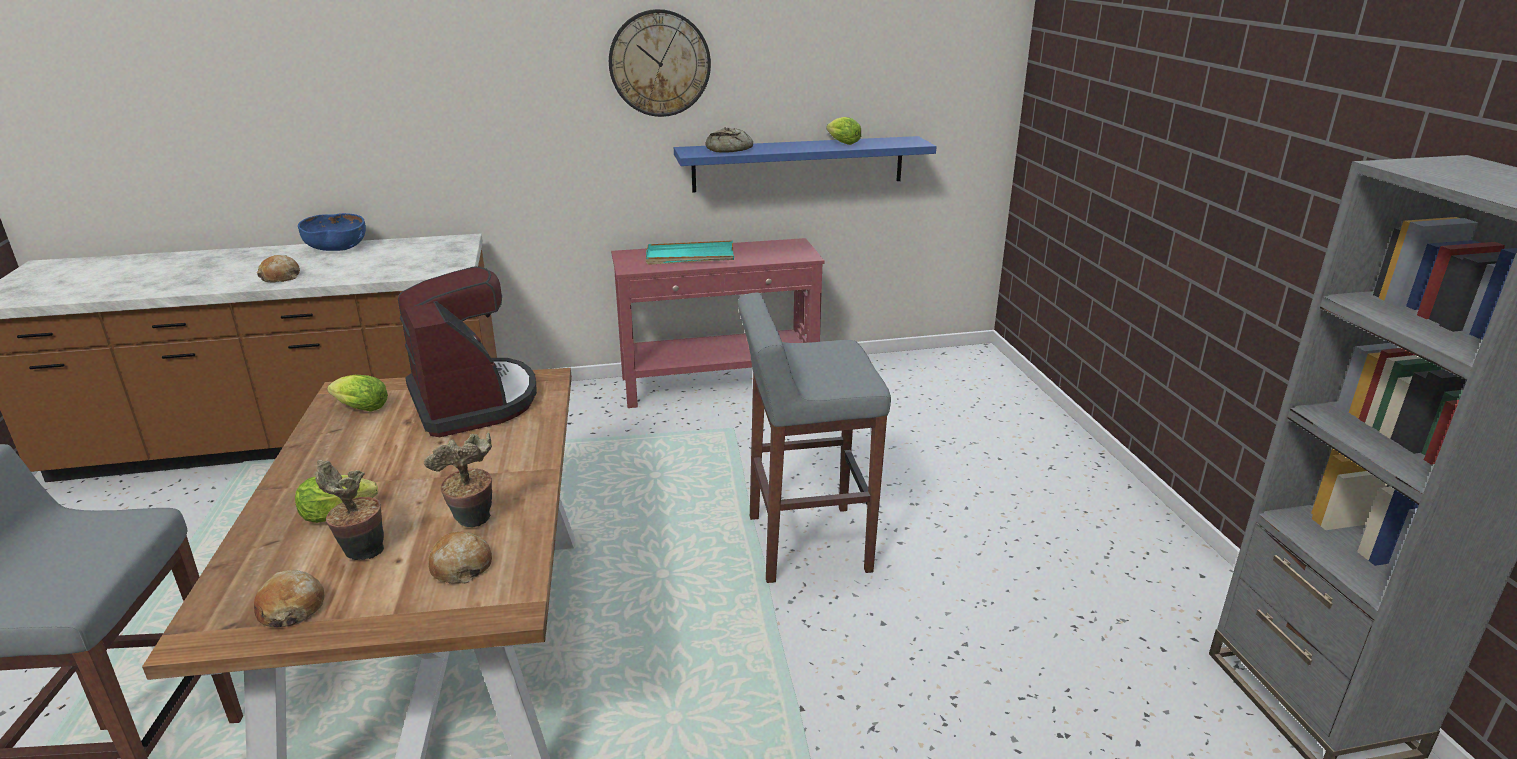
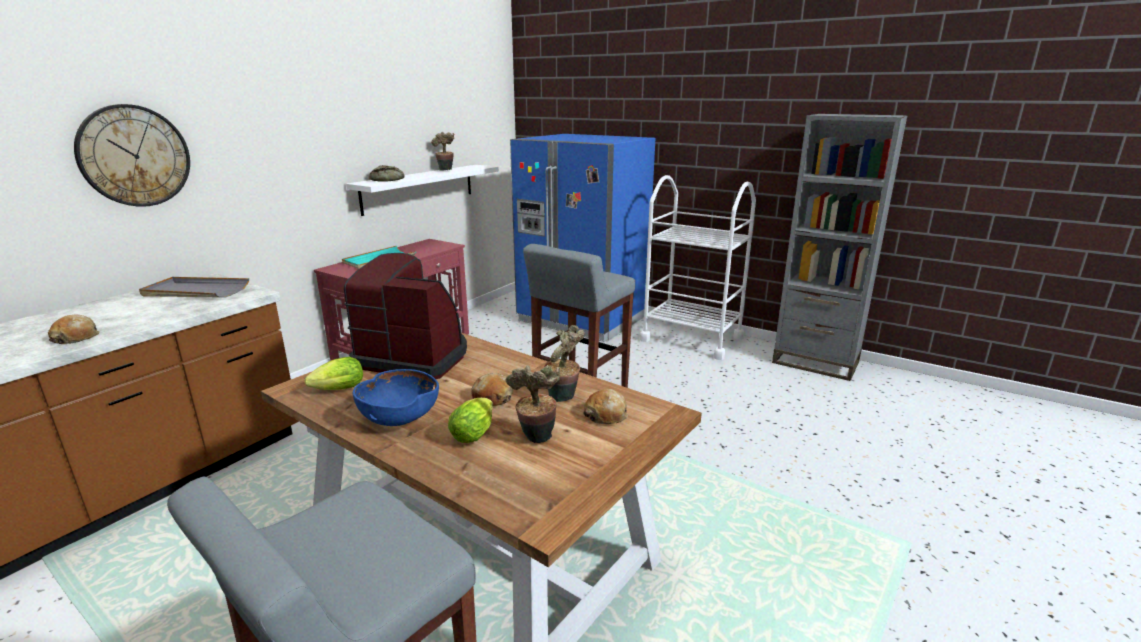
camera: 45 degrees left, 5 degrees down
bread [254,570,325,627] -> bread moved to [471,373,513,406]
blue bowl [298,213,366,251] -> blue bowl moved to [353,369,439,426]
wall clock [609,9,711,117] -> wall clock moved to [74,104,190,207]
blue shelf [674,136,937,192] -> white shelf [346,165,499,216]
lettuce [826,117,861,145] -> potted plant [431,132,454,170]
none -> grey tray [139,277,249,298]
none -> blue fridge [510,134,655,342]
none -> white cart [640,175,756,360]

